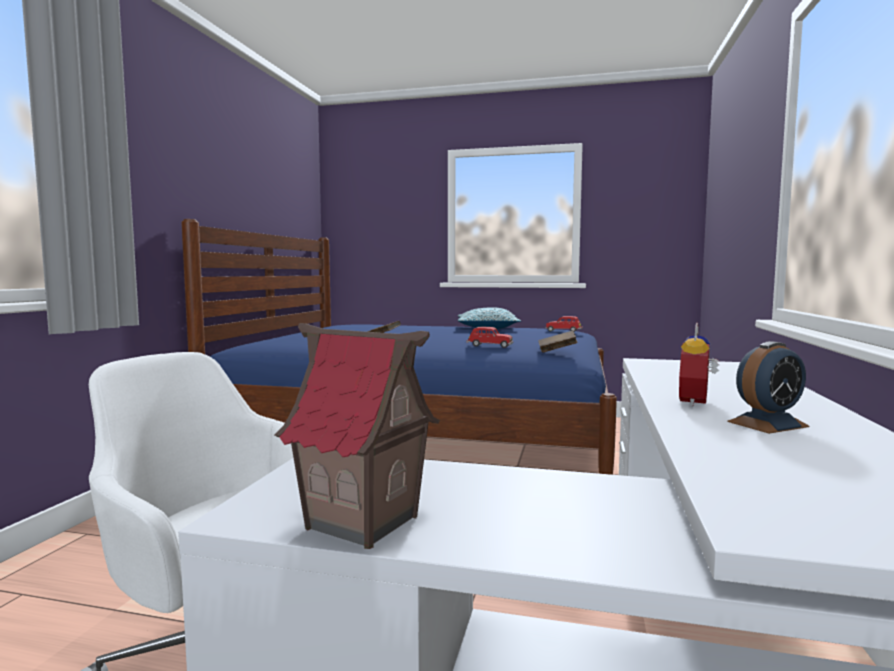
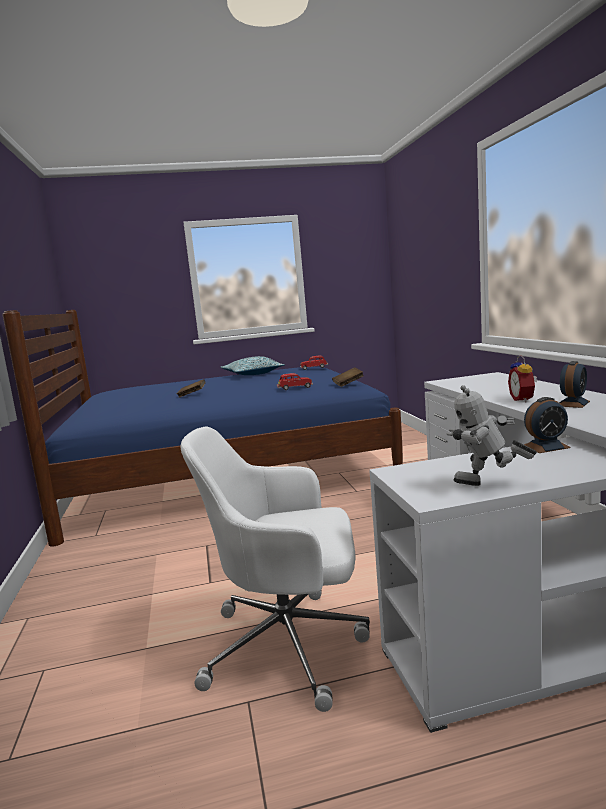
camera: 25 degrees left, 5 degrees up
toy house [275,323,440,549] -> toy robot [446,385,537,486]
none -> alarm clock [524,397,571,453]

